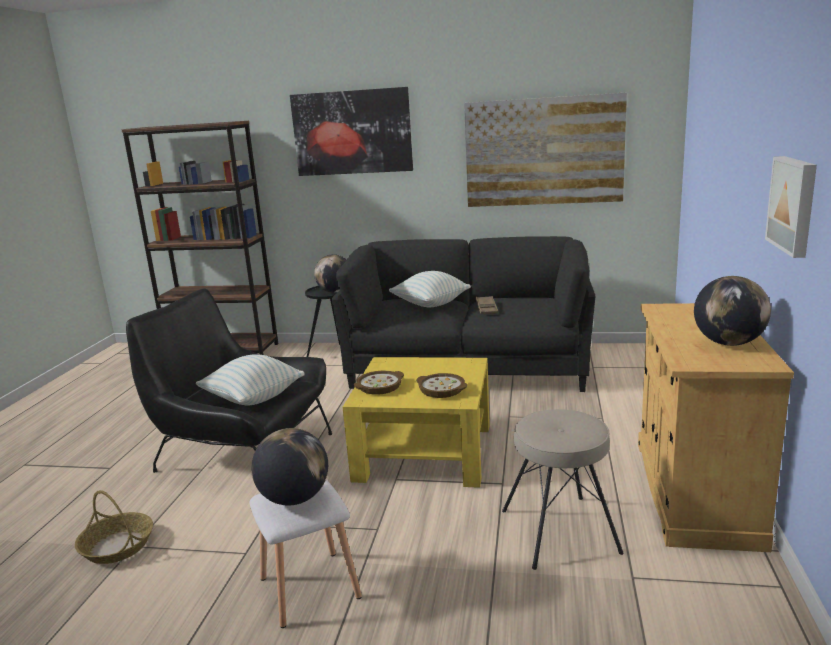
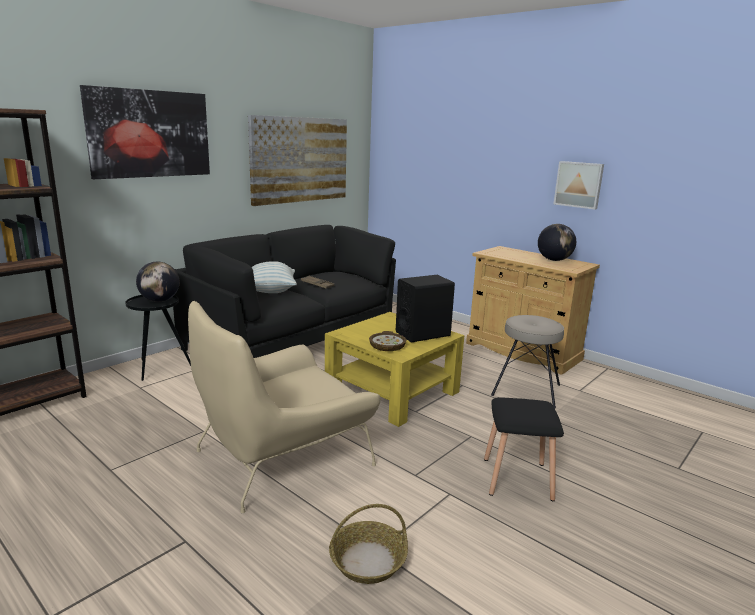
camera: 60 degrees left, 0 degrees up
black armchair [126,288,332,473] -> beige armchair [188,301,381,513]
pillow [196,354,305,405] -> none
white stool [249,480,362,628] -> black stool [484,397,564,501]
globe [251,428,328,505] -> none
bowl [416,373,468,398] -> black speaker [396,275,455,342]

